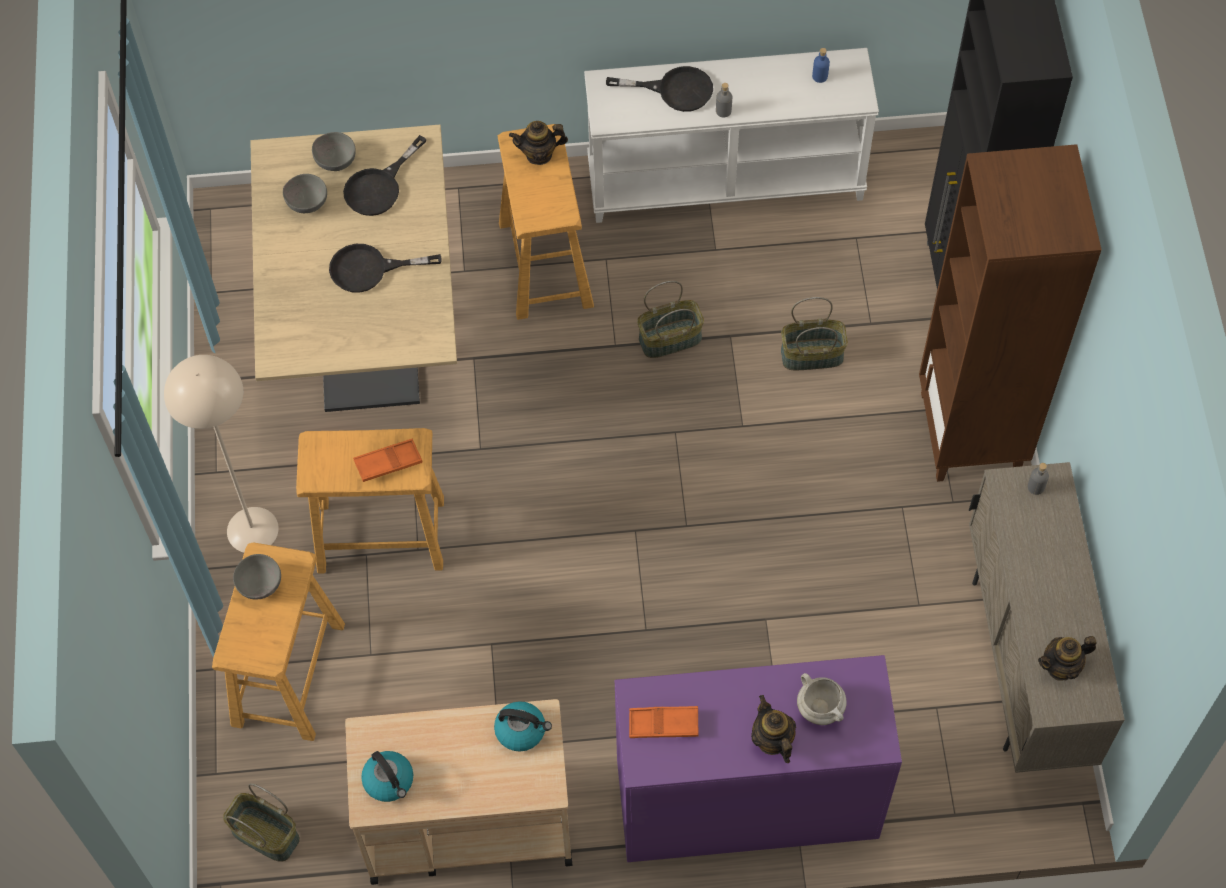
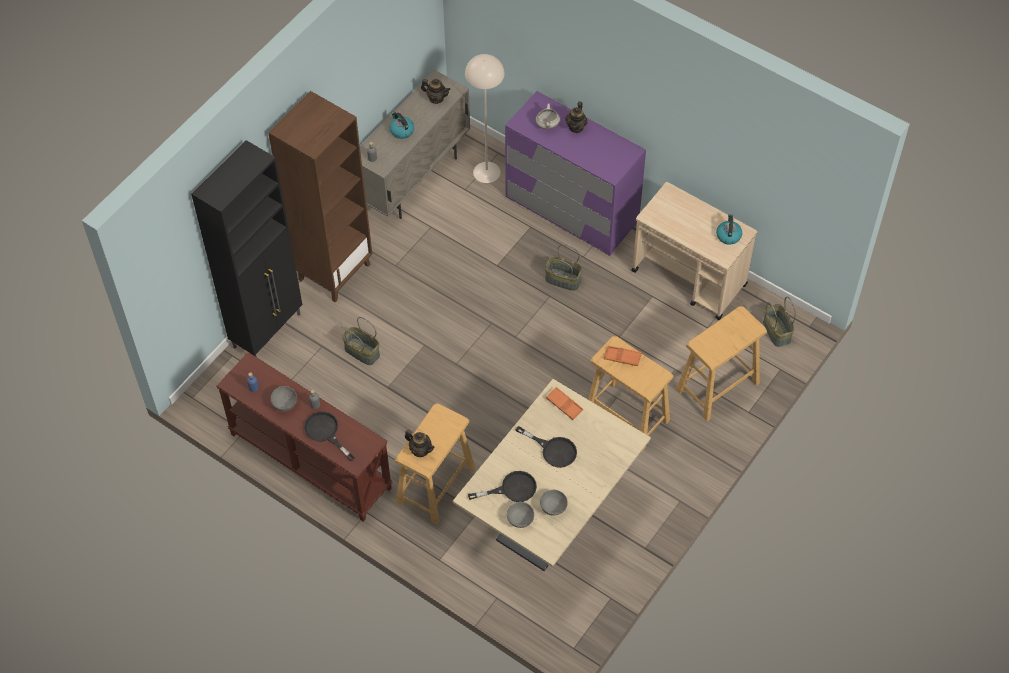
camera: 140 degrees left, 5 degrees down
beige floor lamp [164,355,279,553] -> beige floor lamp moved to [465,54,505,183]
grey bowl [233,554,281,599] -> grey bowl moved to [271,386,297,411]
kettle [494,701,552,752] -> kettle moved to [390,112,414,139]
white console table [584,48,879,223] -> brown console table [217,352,392,522]
orange tray [629,706,698,738] -> orange tray moved to [546,387,583,420]
basket [637,281,704,358] -> basket moved to [545,244,583,291]

